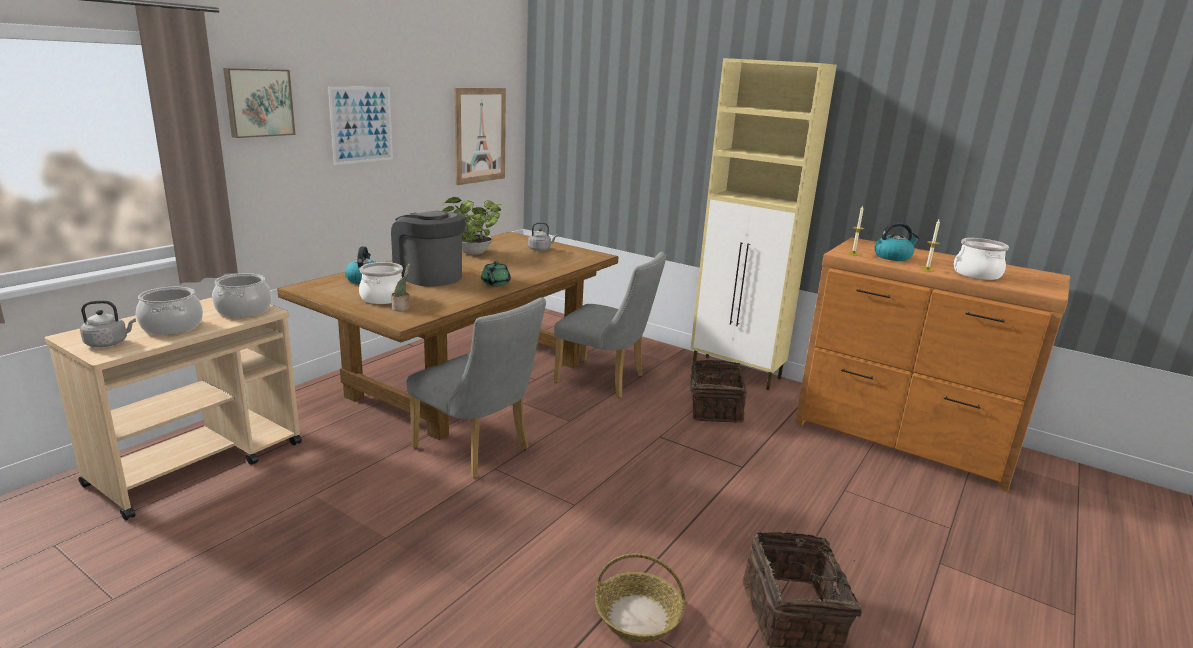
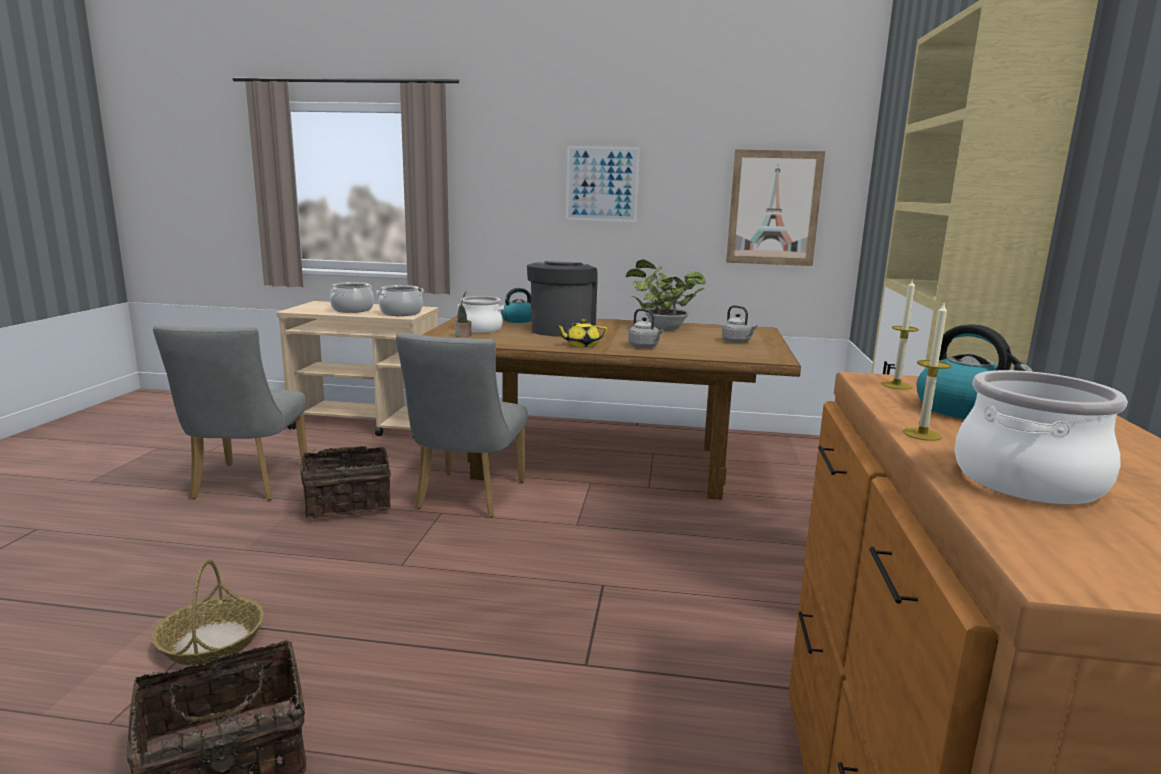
camera: 65 degrees right, 5 degrees down
grey kettle [80,300,136,347] -> grey kettle moved to [628,309,664,348]
picture [223,68,296,138] -> none
green teapot [481,261,511,286] -> yellow teapot [555,319,607,347]
grey chair [554,252,666,398] -> grey chair moved to [153,325,307,500]
basket [680,360,747,423] -> basket moved to [300,446,391,519]

